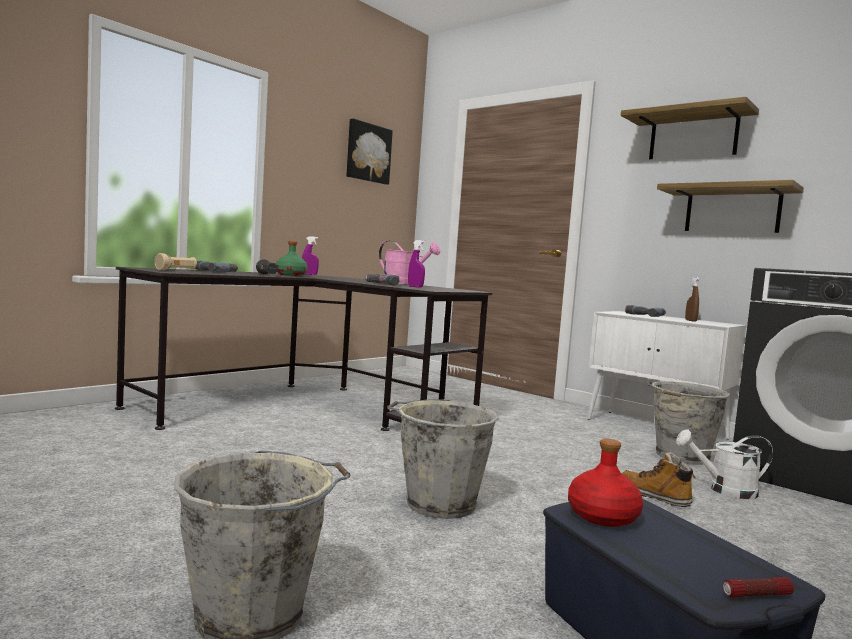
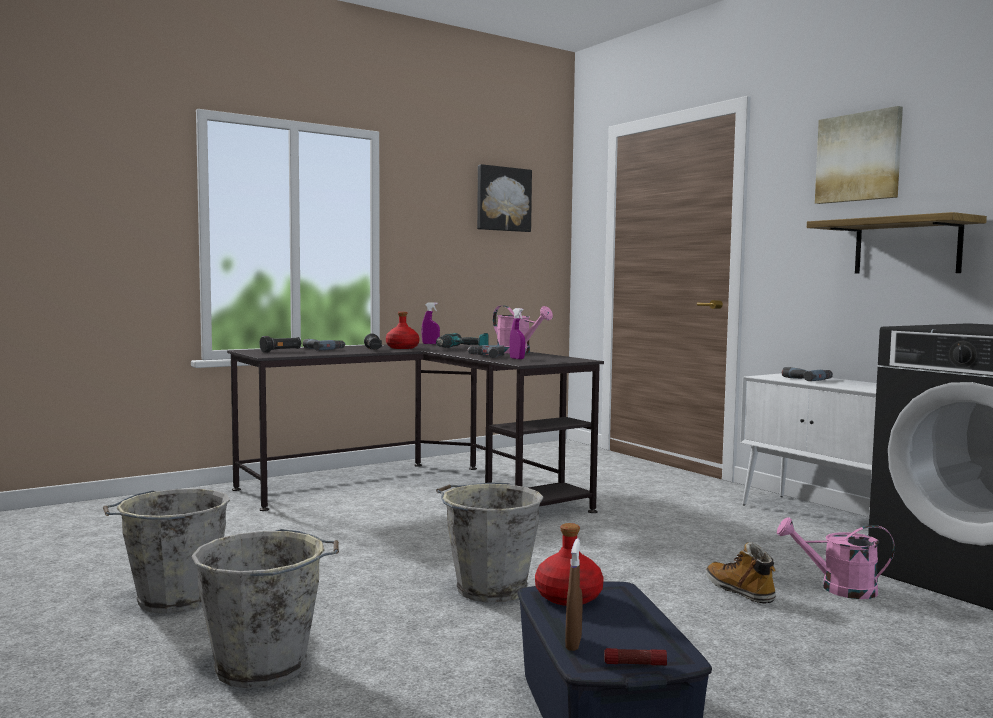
camera: 15 degrees right, 0 degrees up
beige flashlight [155,253,197,270] -> black flashlight [260,336,301,353]
green bottle [276,241,308,276] -> red bottle [386,312,419,349]
shelf [621,97,759,159] -> picture [815,106,903,204]
grey bucket [647,381,730,465] -> grey bucket moved to [103,489,230,614]
white watering can [676,429,773,499] -> pink watering can [777,517,895,599]
brown spray bottle [685,277,700,322] -> brown spray bottle moved to [565,538,582,651]
none -> power drill [436,333,489,348]

